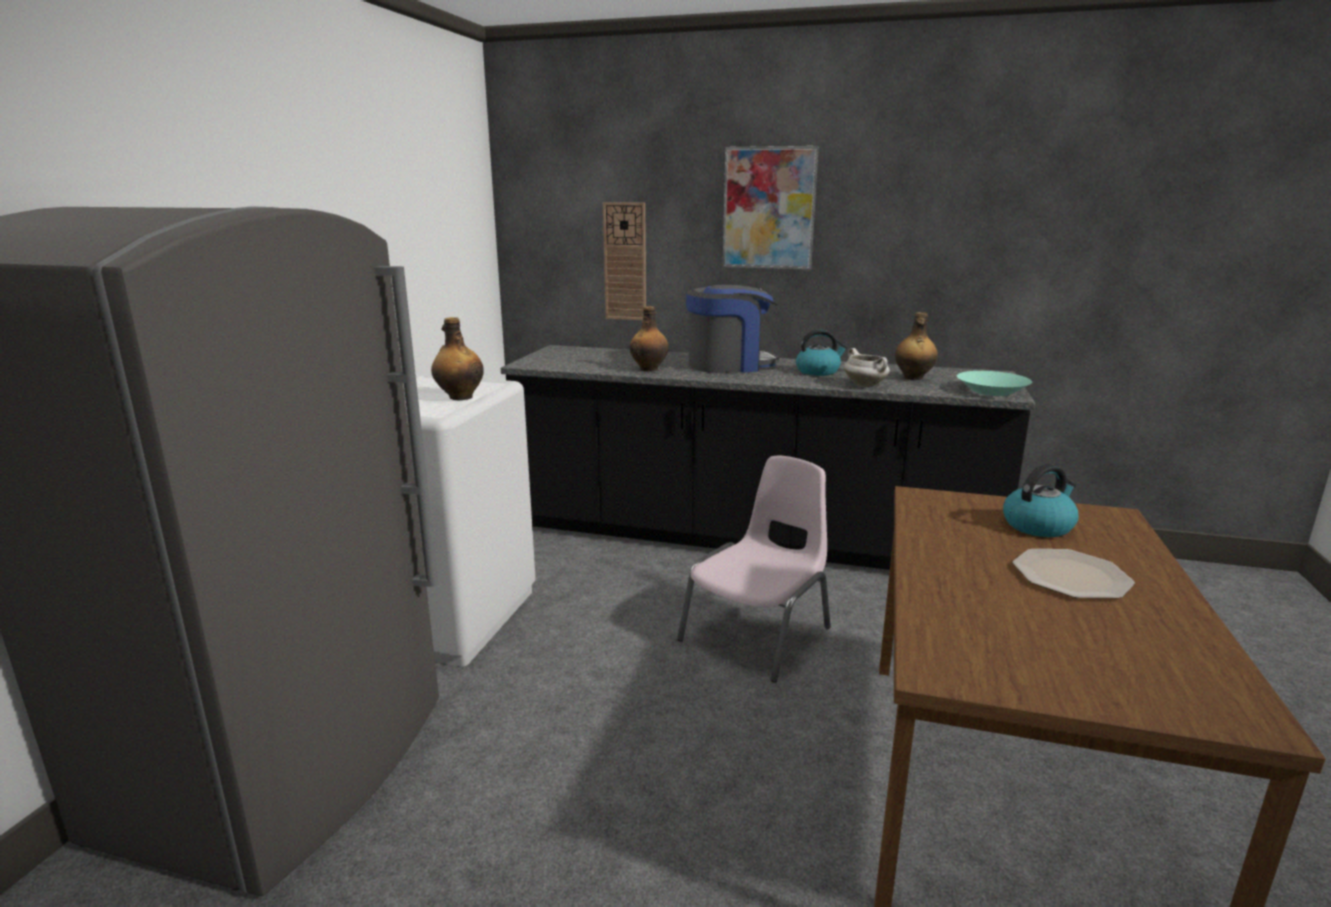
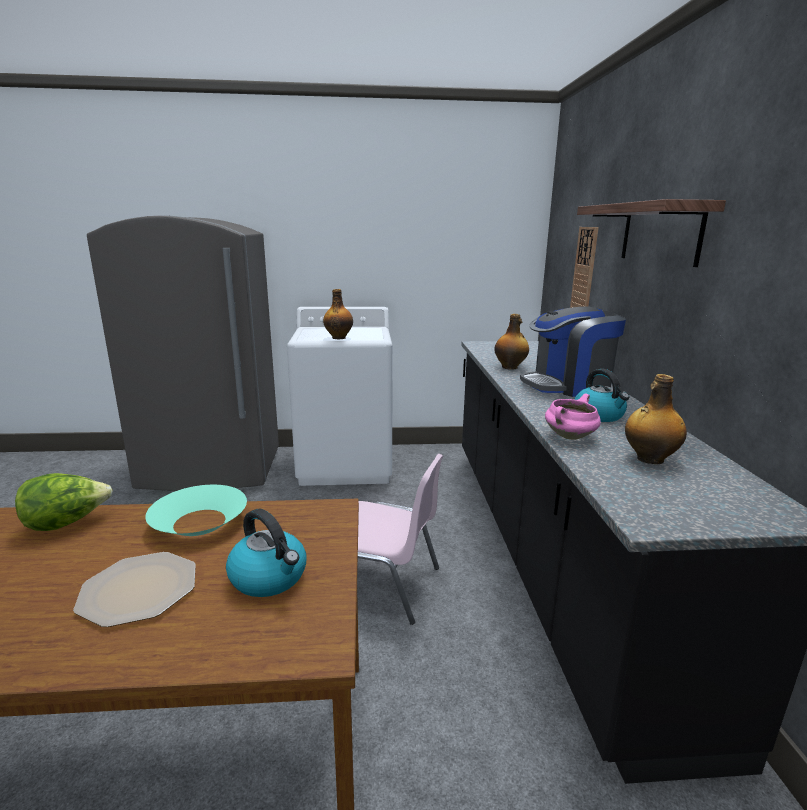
camera: 70 degrees right, 0 degrees up
coffee machine [686,285,779,373] -> coffee machine turned 105 degrees clockwise [520,306,626,397]
picture [723,146,819,270] -> shelf [577,199,726,267]
white cooking pot [844,348,890,387] -> pink cooking pot [545,393,601,440]
turquoise bowl [957,371,1032,396] -> turquoise bowl moved to [145,485,247,536]
none -> lettuce [15,473,113,531]

